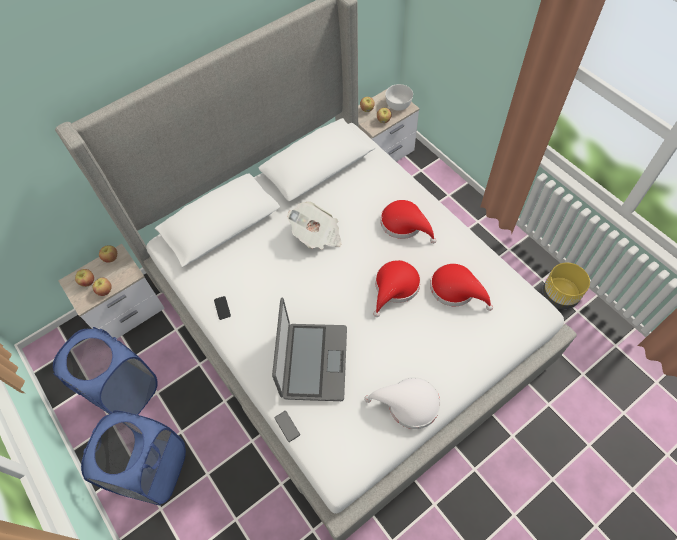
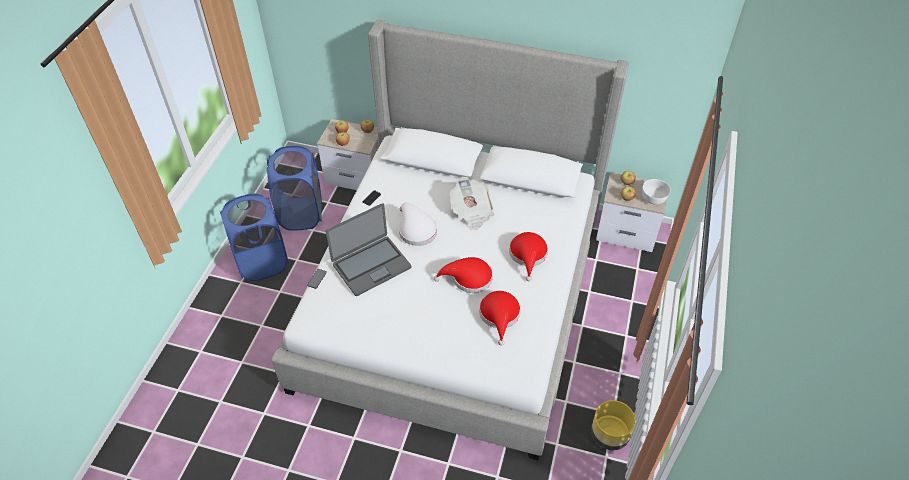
camera: 50 degrees right, 10 degrees down
white hat [364,377,440,429] -> white hat moved to [399,202,437,246]

